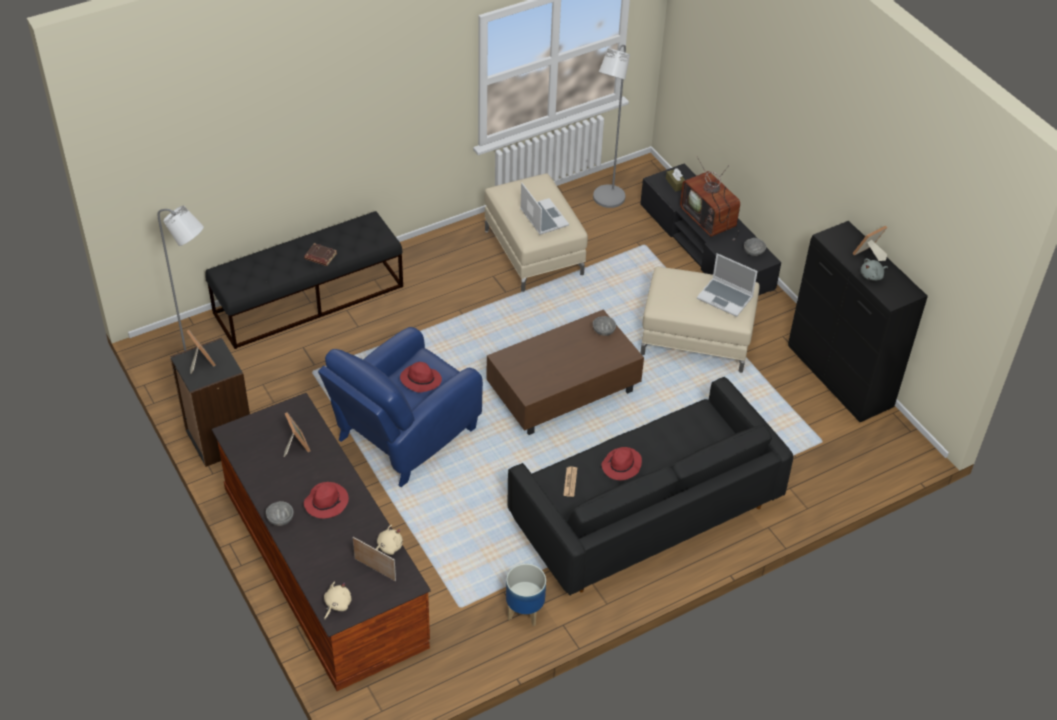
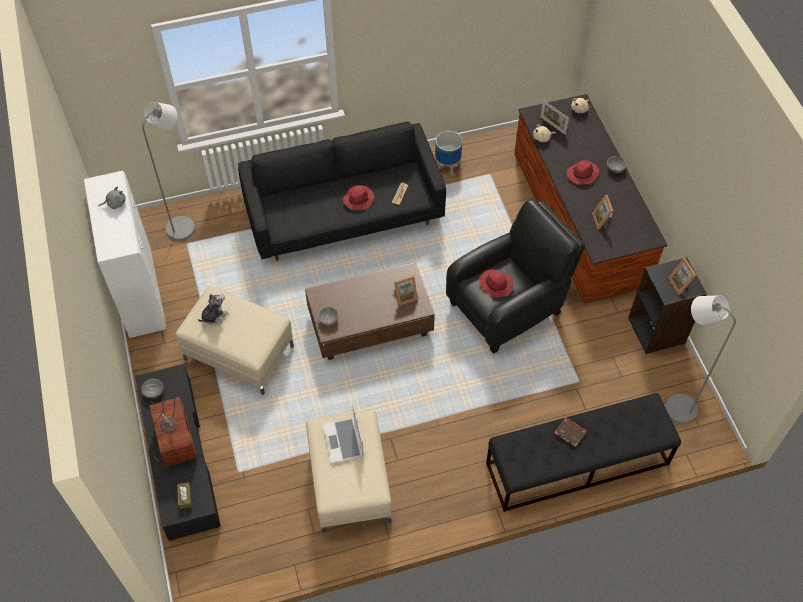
camera: 165 degrees left, 10 degrees up
blue armchair [318,327,483,487] -> black armchair [446,199,585,354]
grey floor lamp [593,45,630,208] -> grey floor lamp moved to [142,102,195,241]
laptop [697,253,758,317] -> plush toy [198,294,229,325]
black cabinet [788,221,928,422] -> white cabinet [84,171,166,338]
picture frame [852,225,887,261] -> picture frame moved to [393,275,418,306]

